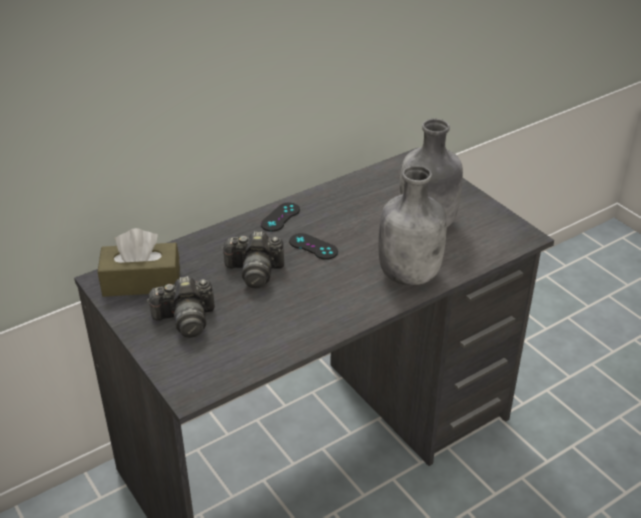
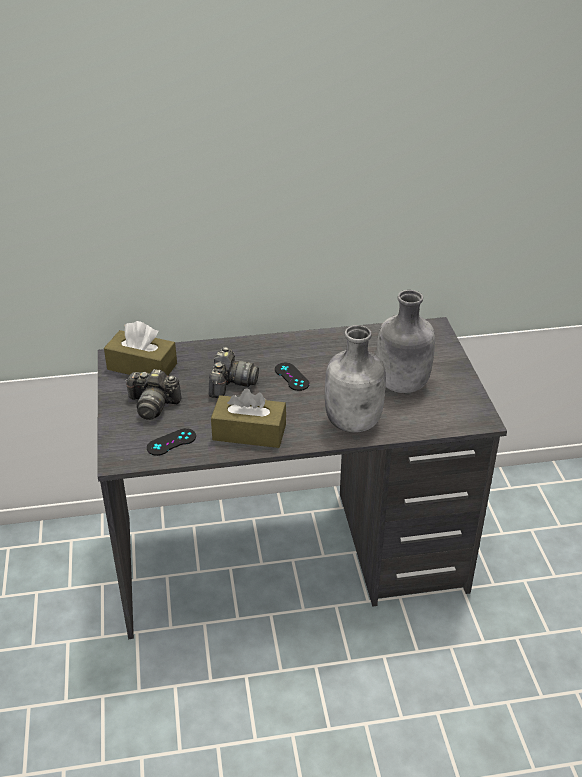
camera: 25 degrees right, 0 degrees up
camera [221,231,284,288] -> camera turned 105 degrees counterclockwise [209,347,259,398]
black game controller [261,202,300,232] -> black game controller moved to [147,428,196,456]
none -> brown tissue box [211,388,286,448]

